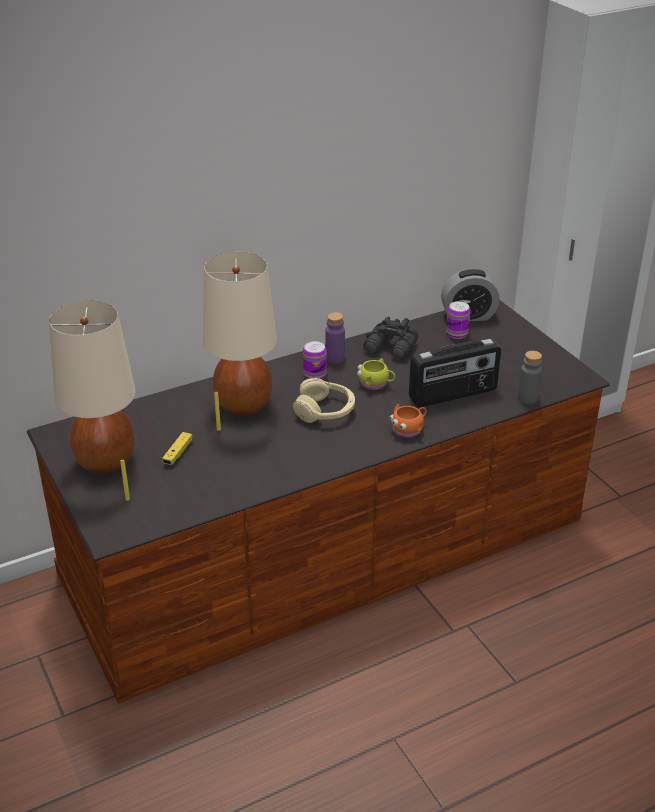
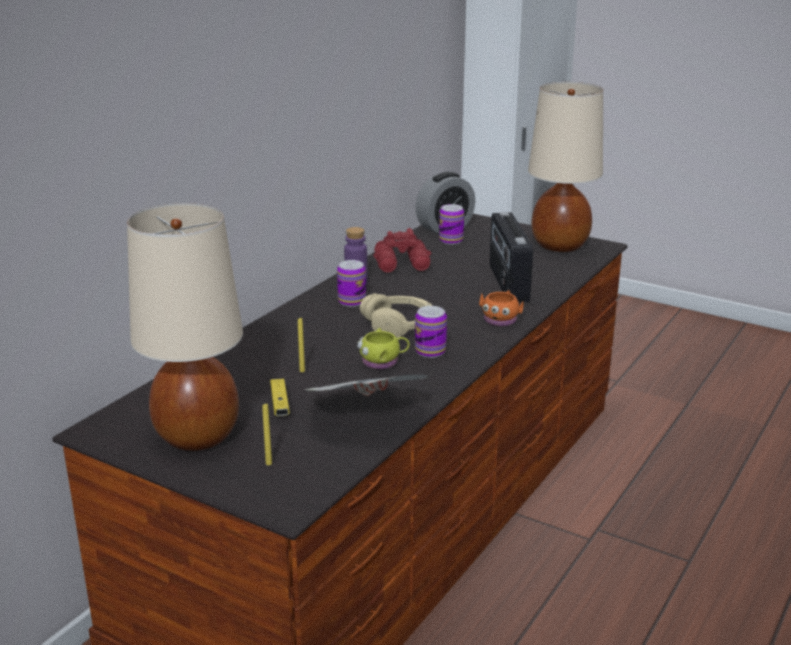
camera: 30 degrees left, 10 degrees down
beige table lamp [203,252,277,416] -> beige table lamp moved to [528,82,603,252]
yellow mug [357,358,396,390] -> yellow mug moved to [357,328,410,369]
black binoculars [363,317,418,360] -> red binoculars [373,228,431,273]
radio [409,338,501,407] -> radio turned 135 degrees clockwise [490,212,533,303]
grey bottle [518,351,542,404] -> none
none -> newspaper [306,375,429,396]
none -> can [415,306,447,358]

